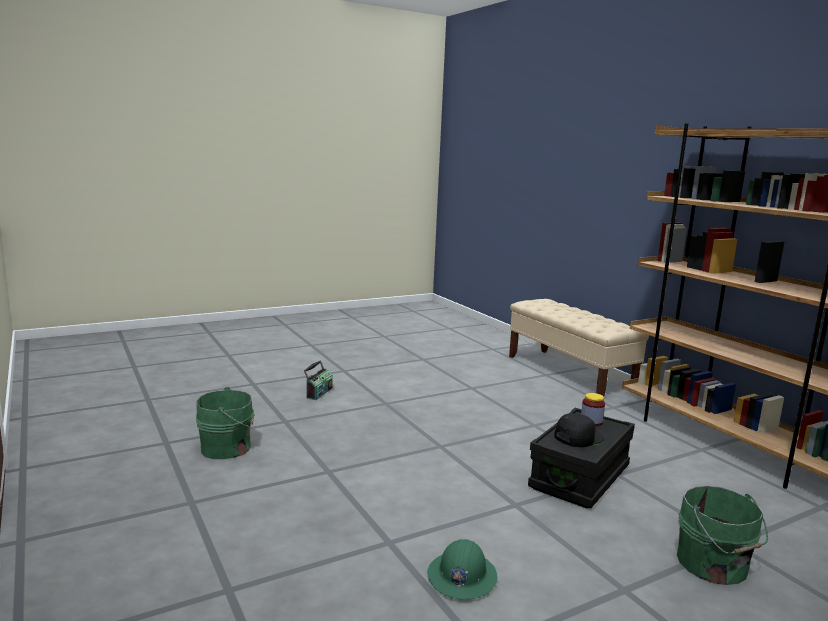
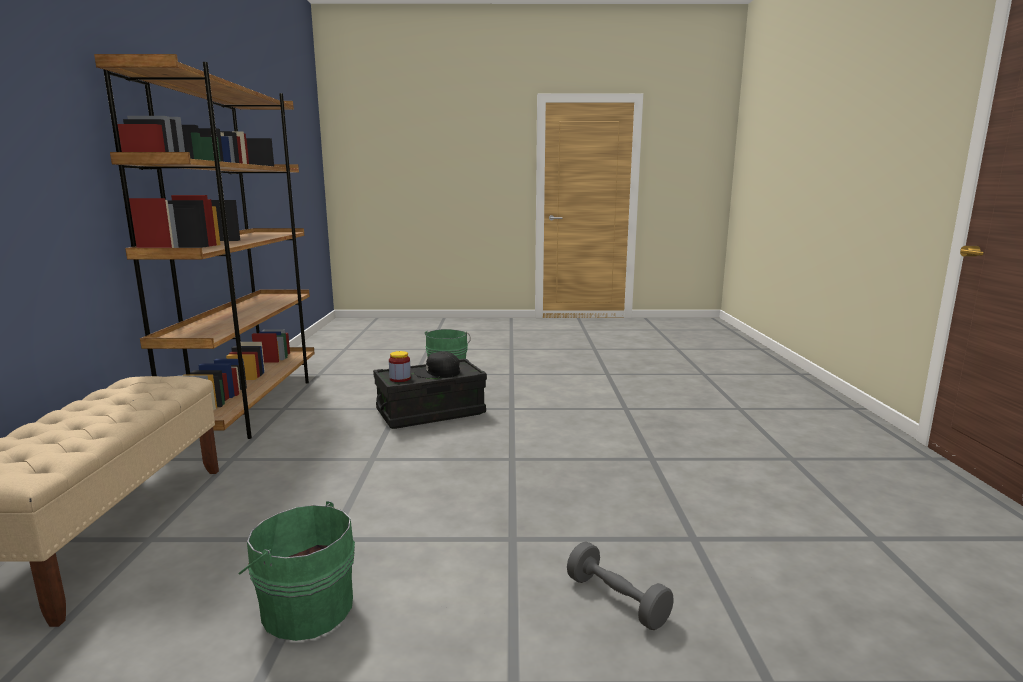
camera: 150 degrees left, 0 degrees up
green bucket [196,387,255,459] -> green bucket moved to [238,501,355,641]
radio [304,360,333,400] -> grey dumbbell [567,541,674,630]
green hard hat [427,539,497,600] -> none

